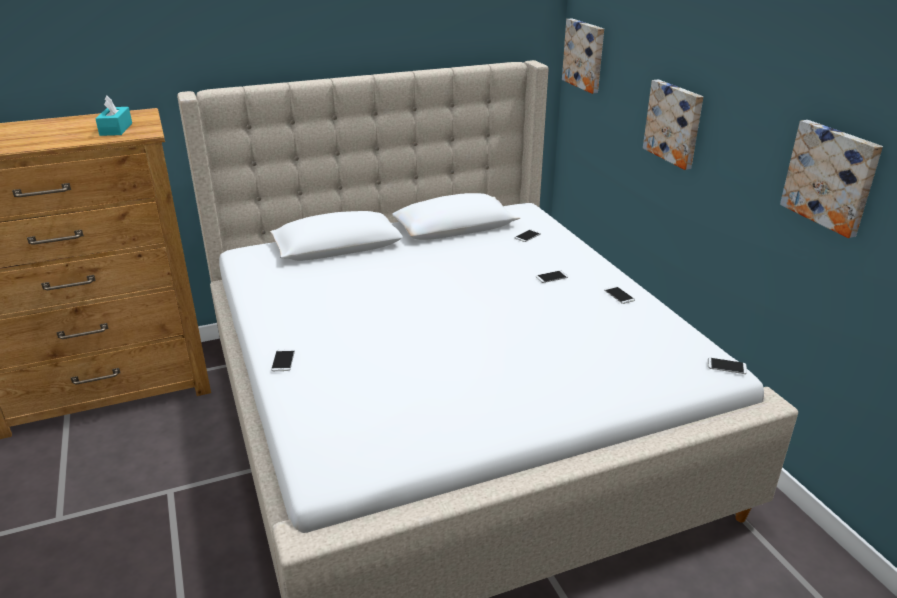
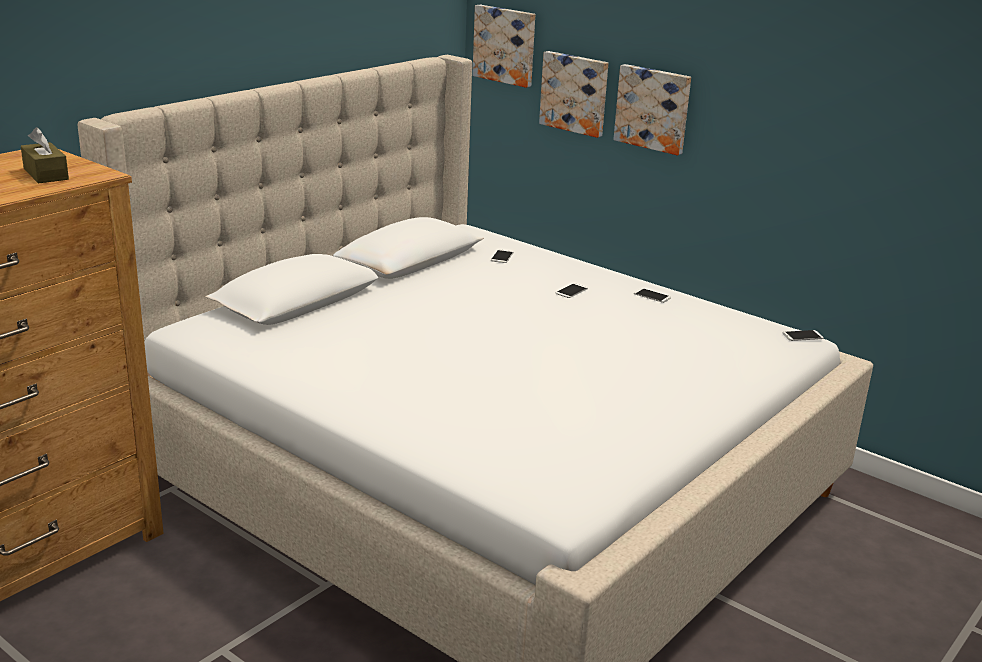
camera: 30 degrees left, 5 degrees down
turquoise tissue box [95,96,132,136] -> brown tissue box [21,127,69,184]
phone [271,349,295,371] -> none
picture [780,120,883,238] -> picture moved to [539,51,608,138]

